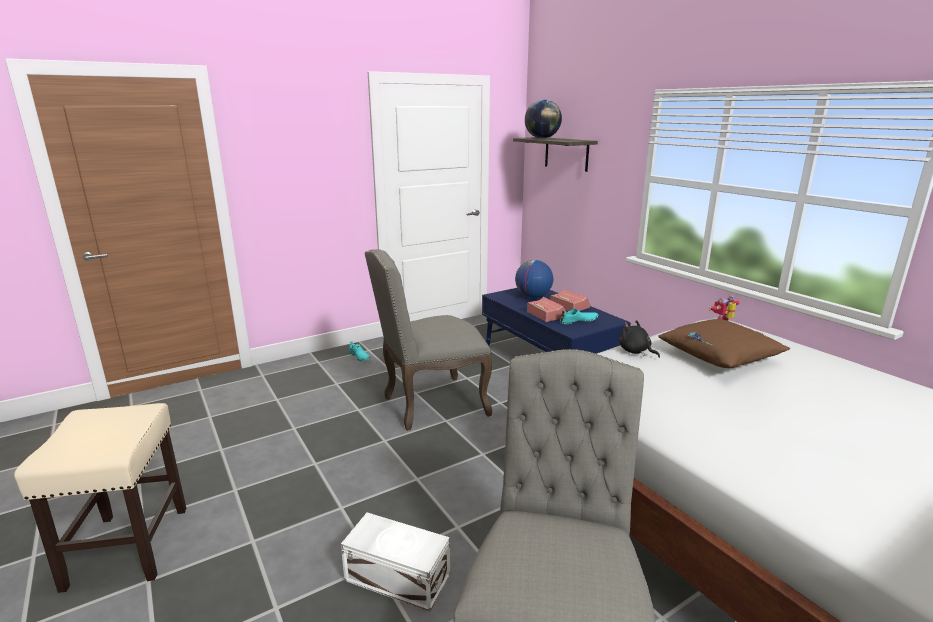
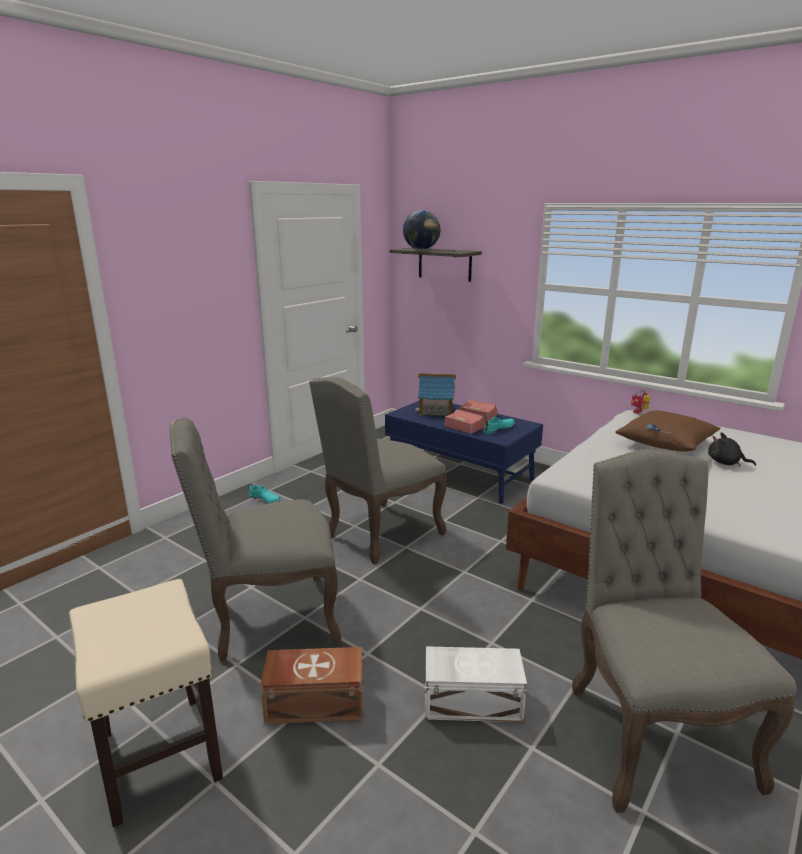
camera: 20 degrees left, 0 degrees up
globe [515,260,553,298] -> toy house [415,373,456,416]
black plush toy [619,320,660,358] -> black plush toy moved to [708,432,756,466]
none -> grey chair [170,417,341,661]
none -> brown storage box [260,647,363,724]

